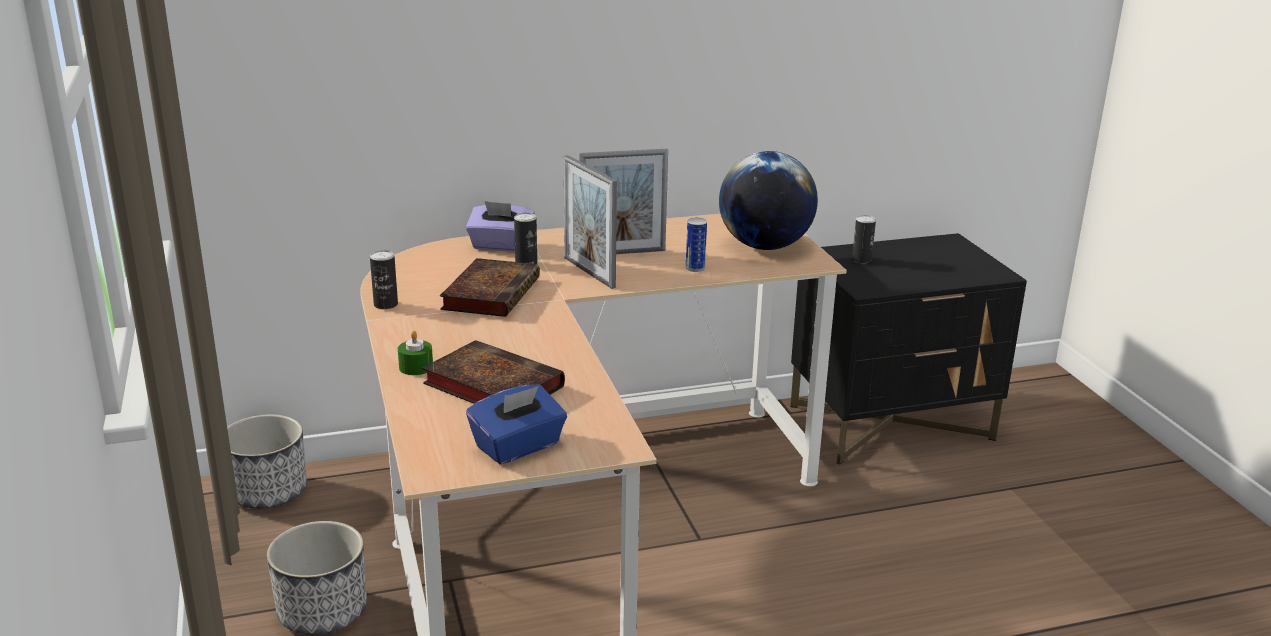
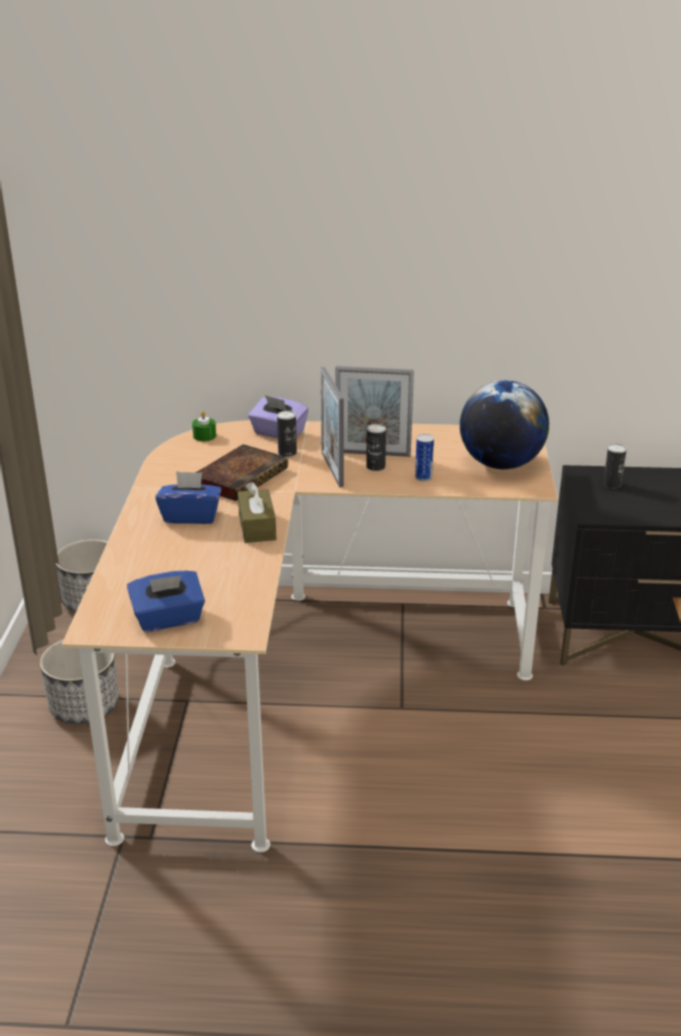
camera: 20 degrees right, 5 degrees up
can [370,250,398,310] -> can moved to [366,424,386,471]
green candle [398,331,433,375] -> green candle moved to [192,411,216,441]
book [422,340,565,404] -> none
none -> blue tissue box [155,471,222,524]
none -> brown tissue box [238,482,276,543]

